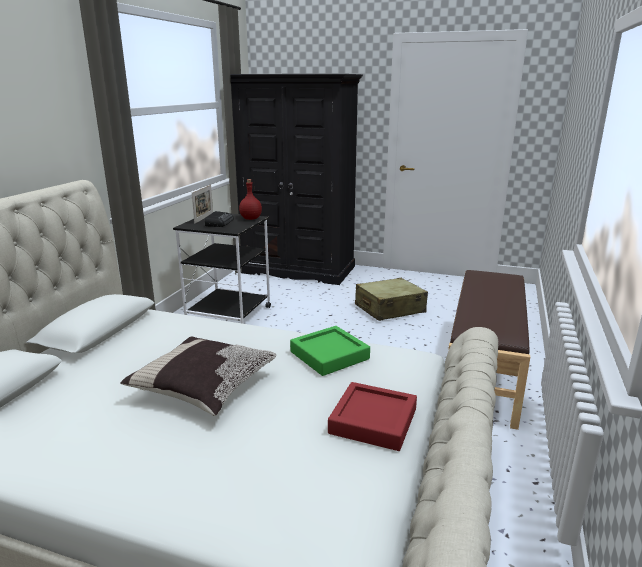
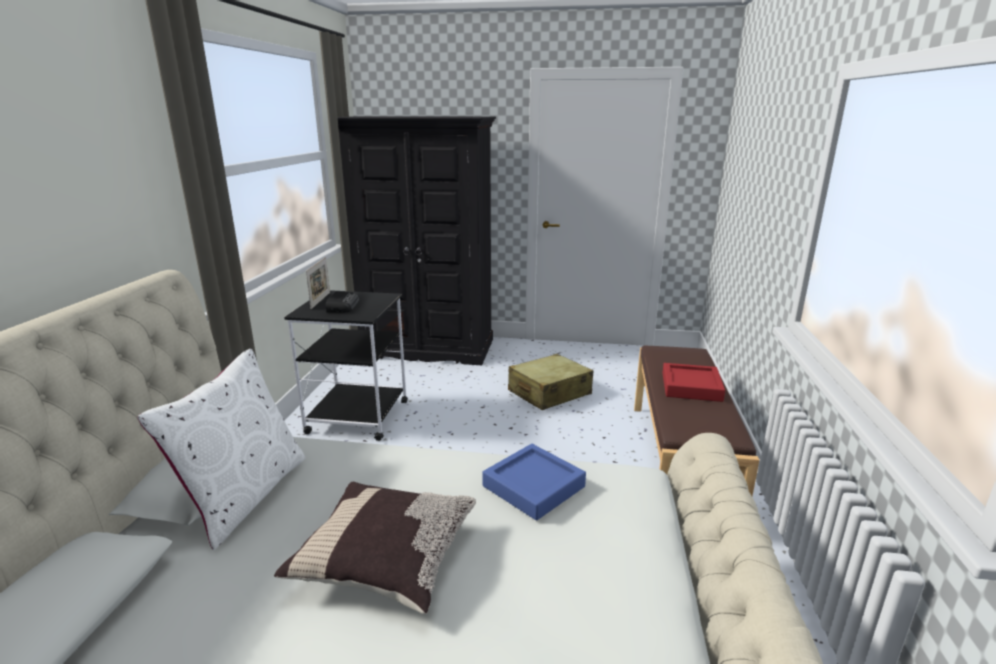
camera: 10 degrees left, 0 degrees up
red bottle [239,179,262,220] -> none
green tray [290,326,370,376] -> blue tray [482,444,586,520]
red tray [328,382,417,451] -> red tray moved to [662,363,725,402]
none -> white pillow [137,349,306,550]

